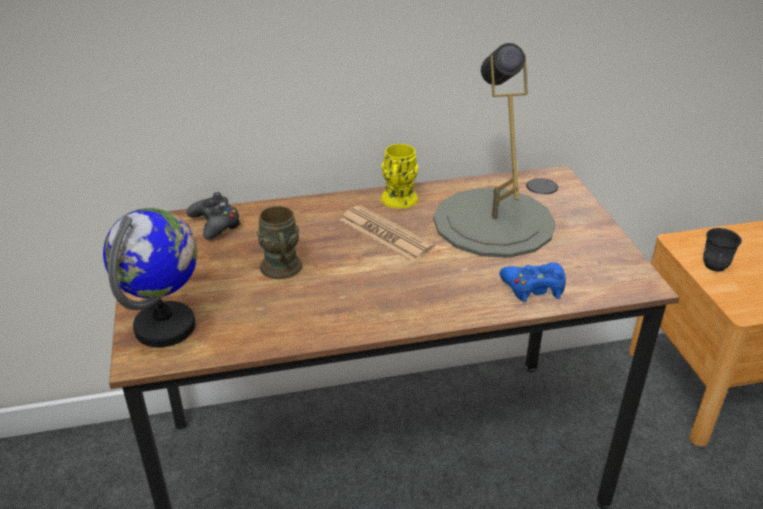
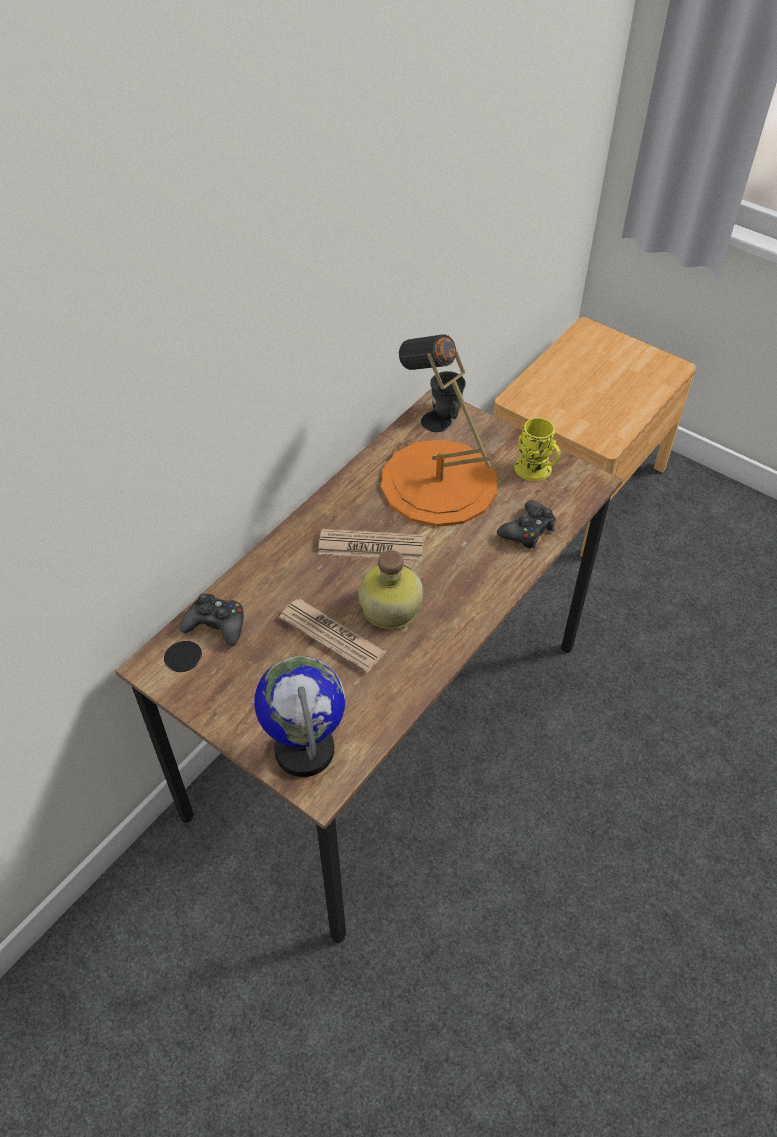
camera: 40 degrees left, 15 degrees up
brown mug [257,206,302,279] -> newspaper [279,599,387,673]
yellow mug [381,144,418,209] -> yellow mug moved to [514,418,561,481]
grey table lamp [433,43,556,258] -> orange table lamp [381,334,497,527]
blue game controller [500,262,566,302] -> black game controller [497,500,556,549]
grey mug [703,228,742,272] -> grey mug moved to [430,371,466,419]
none -> bottle [358,550,423,629]

